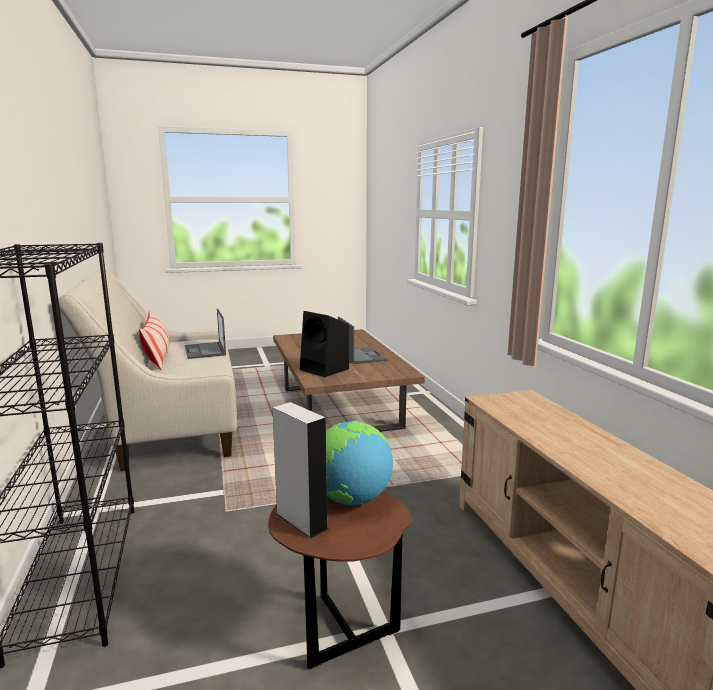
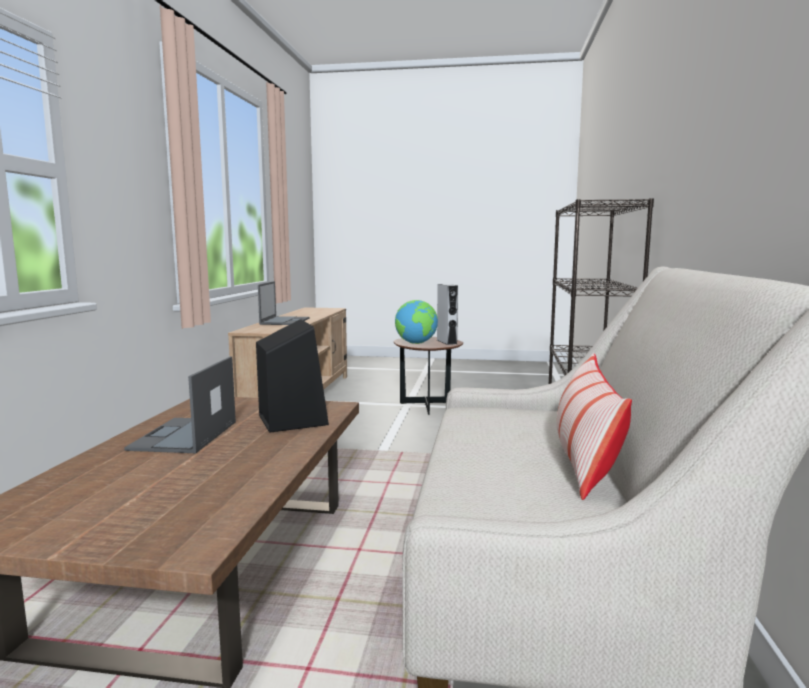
camera: 155 degrees left, 5 degrees down
laptop [185,308,226,359] -> laptop moved to [258,281,310,325]

